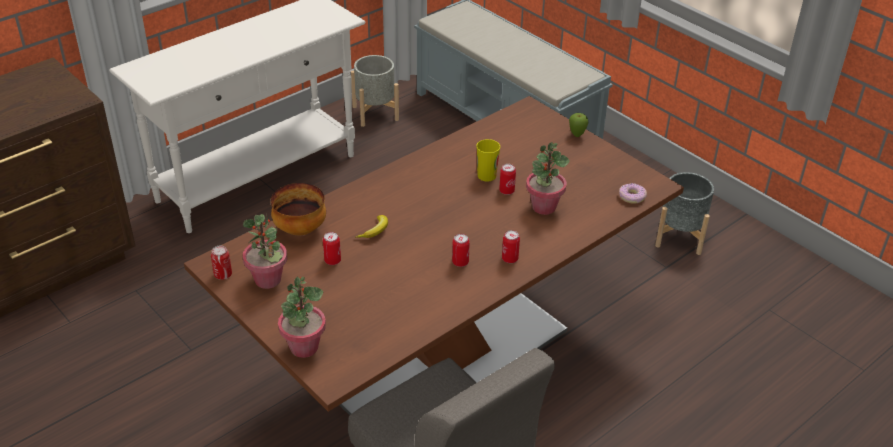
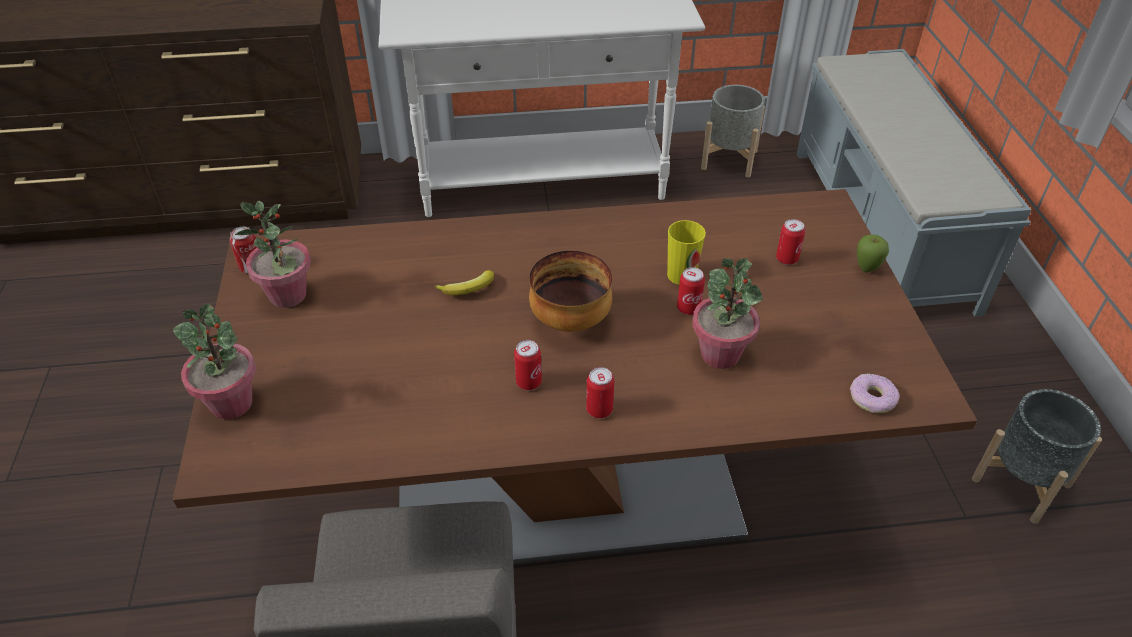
camera: 35 degrees right, 5 degrees up
bowl [270,183,326,236] -> bowl moved to [529,251,612,332]
can [323,232,341,265] -> can moved to [776,219,805,265]

